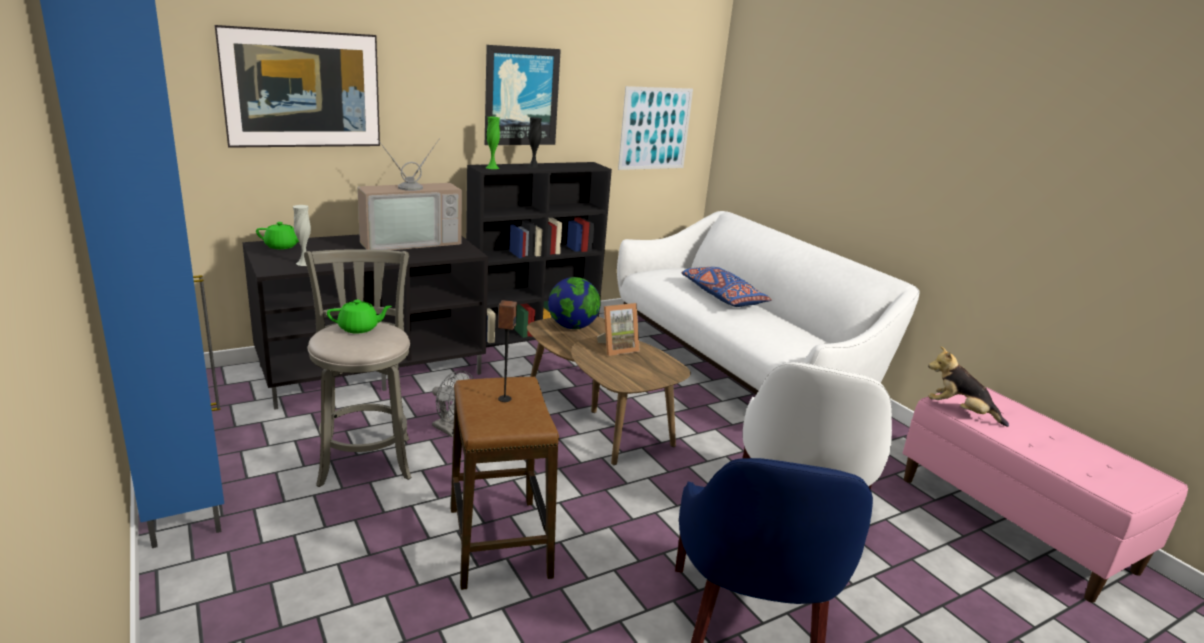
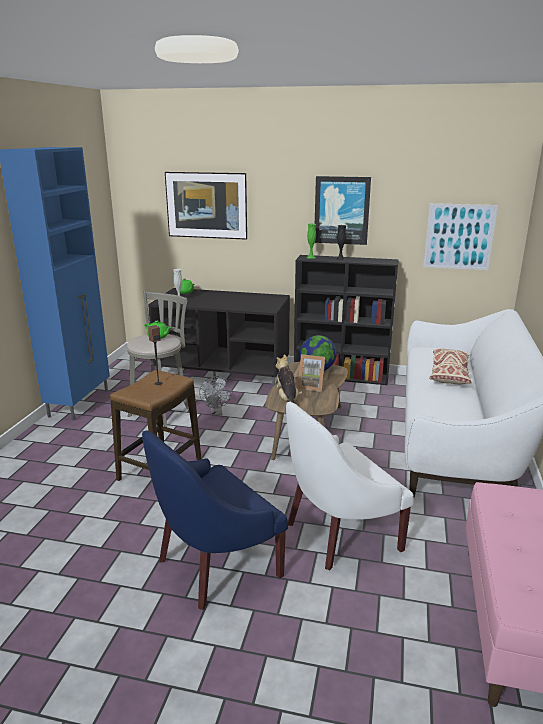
camera: 45 degrees right, 0 degrees up
television [357,138,462,250] -> none
blue pillow [681,267,771,307] -> beige pillow [429,348,471,385]
plush toy [928,346,1009,427] -> plush toy moved to [276,354,302,403]

